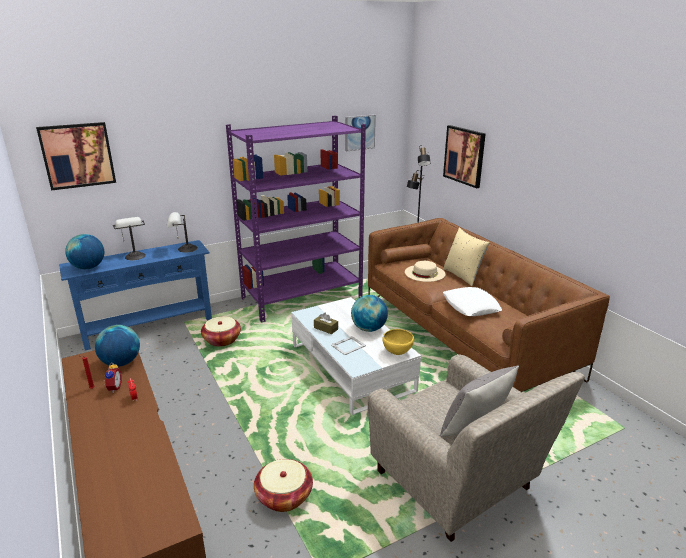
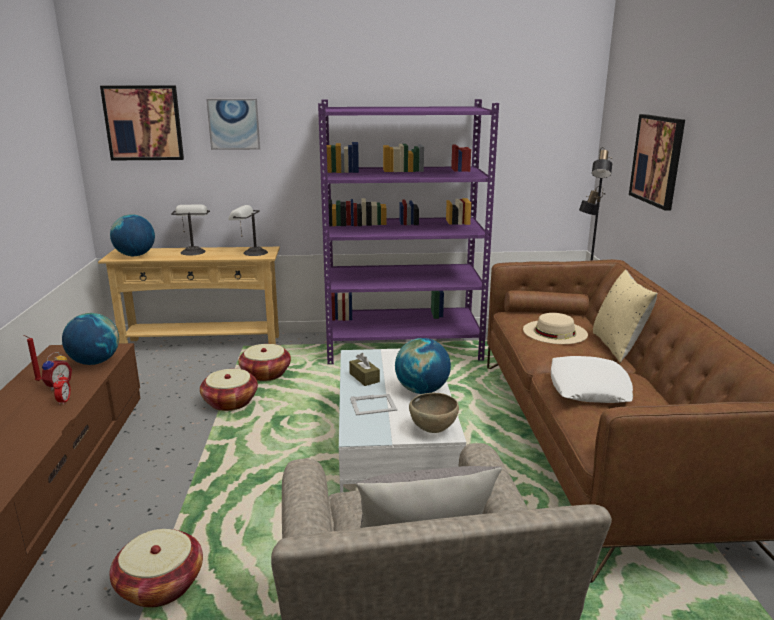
camera: 25 degrees right, 5 degrees down
blue console table [59,240,212,350] -> beige console table [98,247,280,344]
picture [345,114,376,152] -> picture moved to [206,99,260,150]
yellow bowl [382,329,414,355] -> brown bowl [409,393,459,433]
none -> basket [200,369,258,411]

